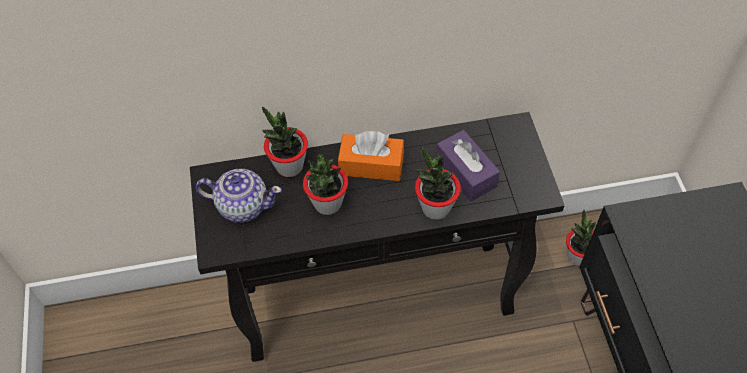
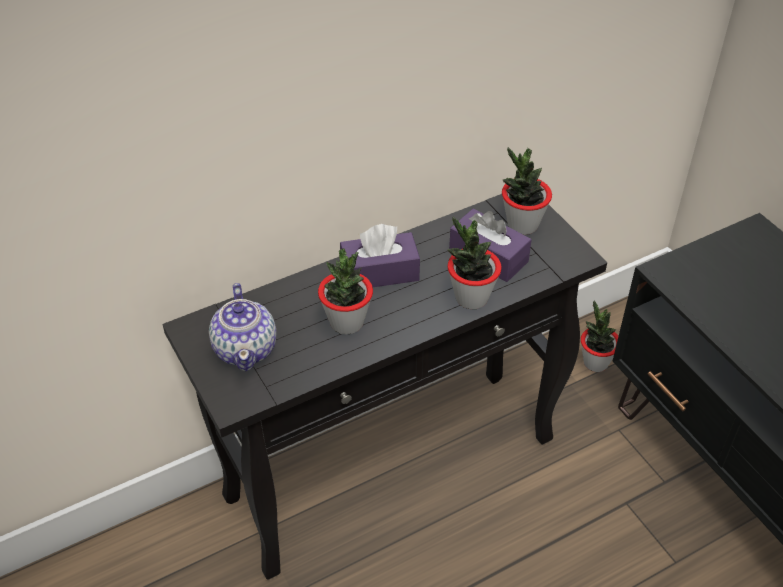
camera: 20 degrees left, 10 degrees down
teapot [196,169,282,223] -> teapot turned 90 degrees clockwise [209,283,277,371]
potted plant [262,107,308,177] -> potted plant moved to [502,147,552,235]
orange tissue box [338,131,404,181] -> purple tissue box [340,224,420,287]

